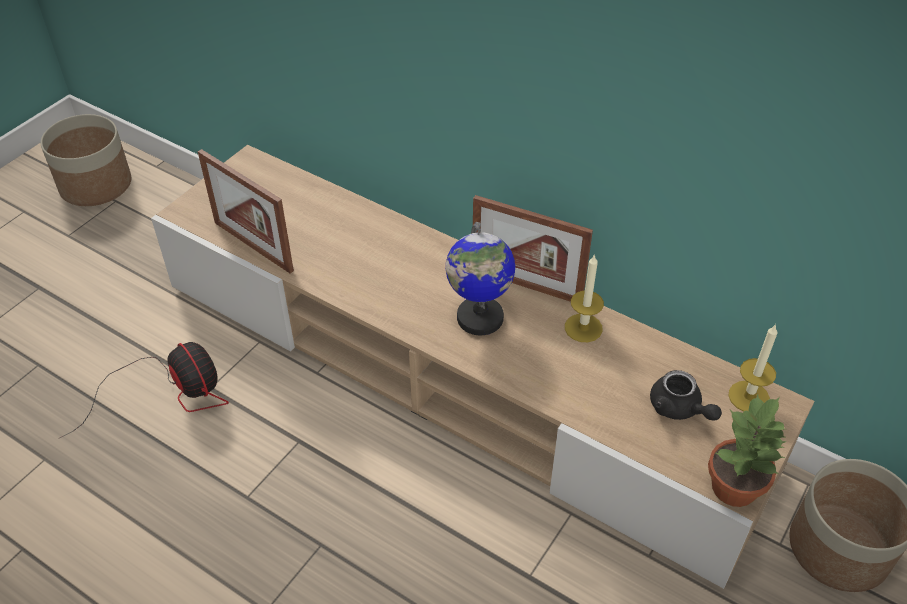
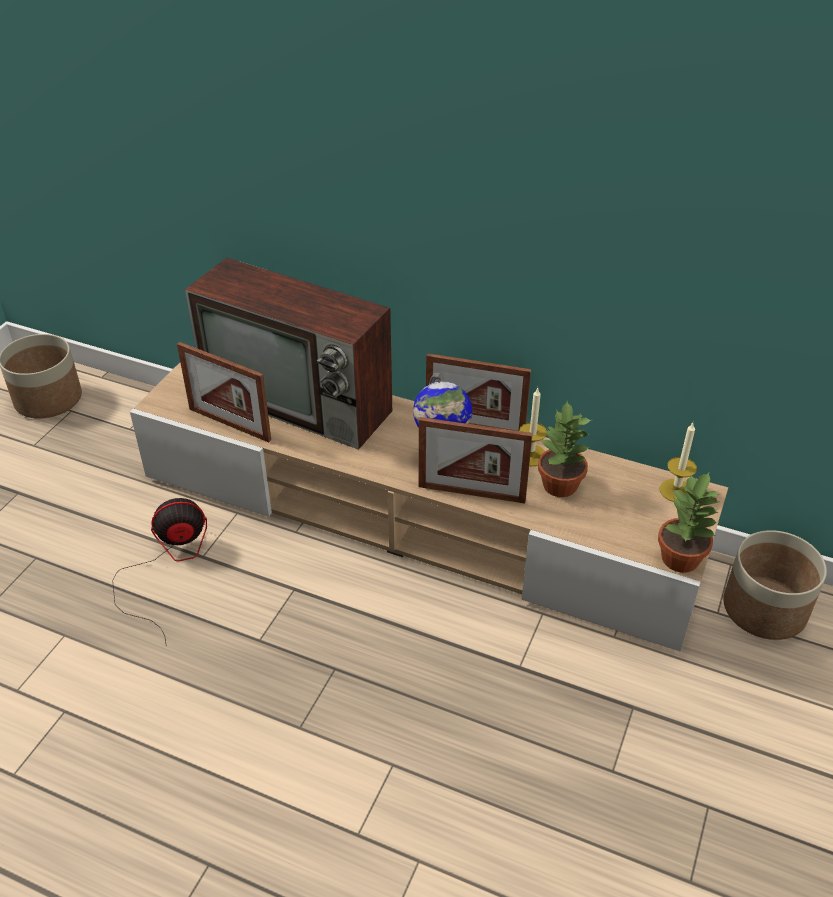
camera: 10 degrees left, 5 degrees down
fan [60,342,229,438] -> fan turned 60 degrees counterclockwise [112,498,207,644]
black teapot [650,370,722,421] -> none
none -> television [185,258,392,450]
none -> picture frame [419,417,533,503]
none -> potted plant [538,402,593,497]

